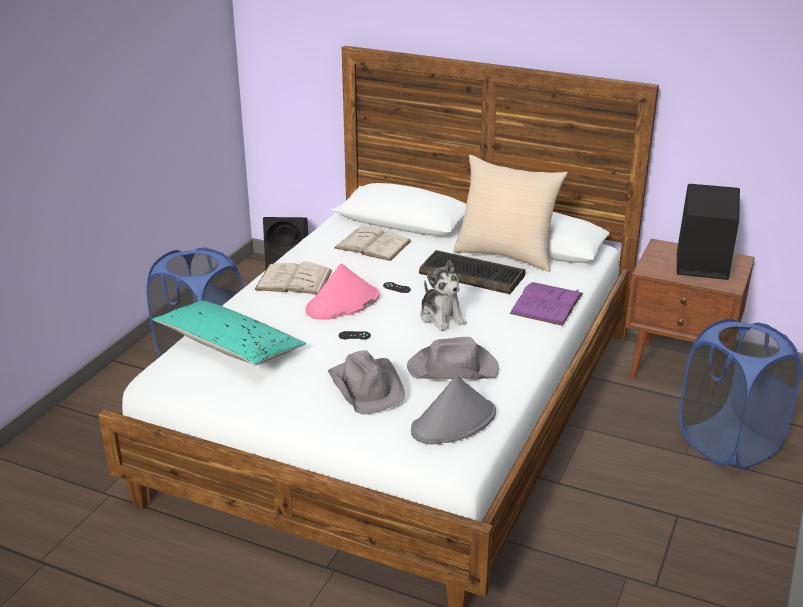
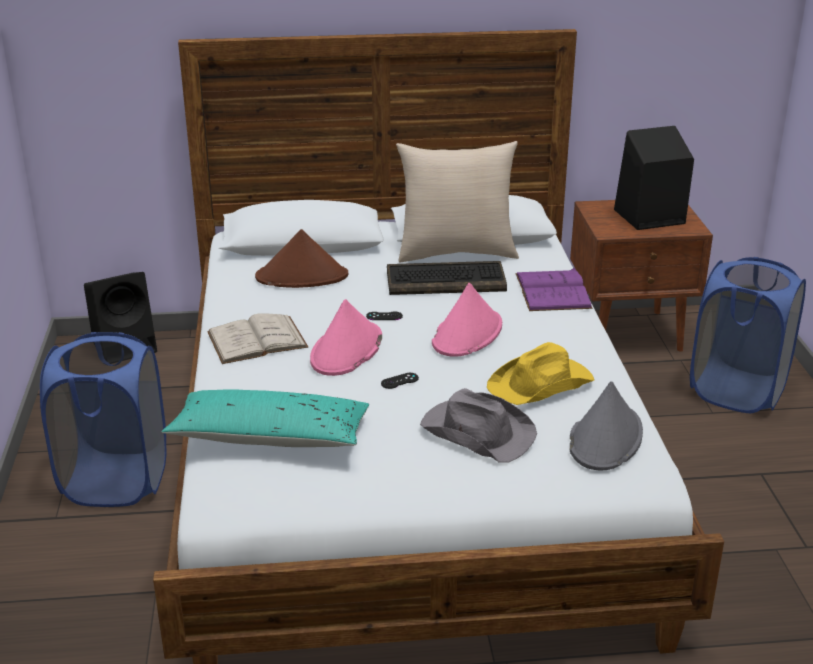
camera: 30 degrees left, 0 degrees up
white book [334,225,411,261] -> brown hat [255,229,348,288]
grey hat [407,337,499,380] -> yellow hat [487,342,595,405]
plush toy [420,260,466,331] -> pink hat [432,283,502,357]

